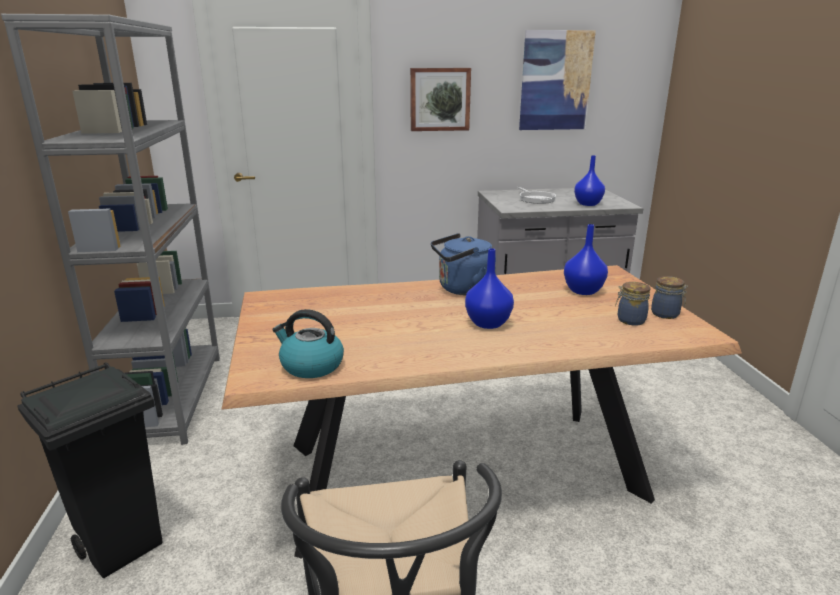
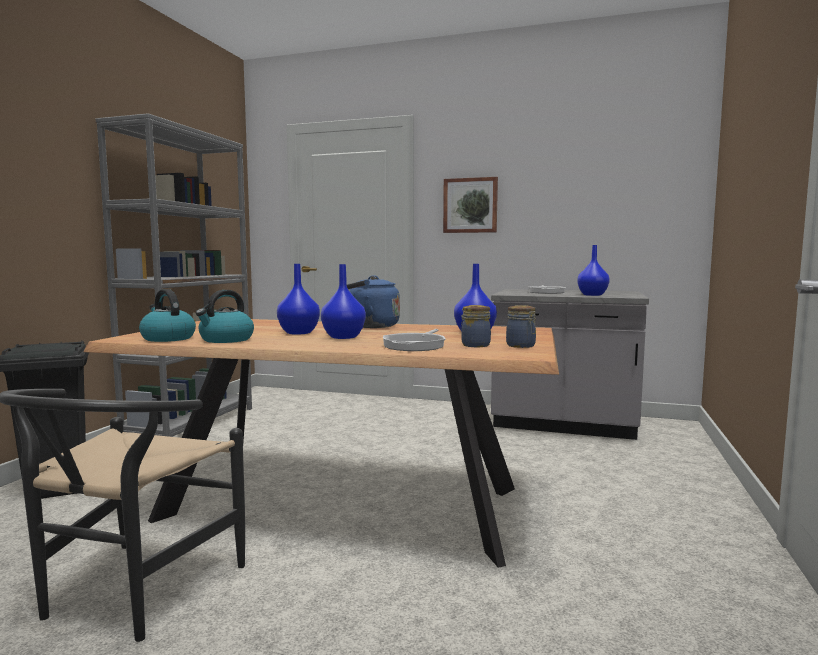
camera: 25 degrees right, 15 degrees down
picture [519,30,596,130] -> none
none -> kettle [196,290,254,343]
none -> blue vase [277,264,320,335]
none -> frying pan [383,329,446,351]

